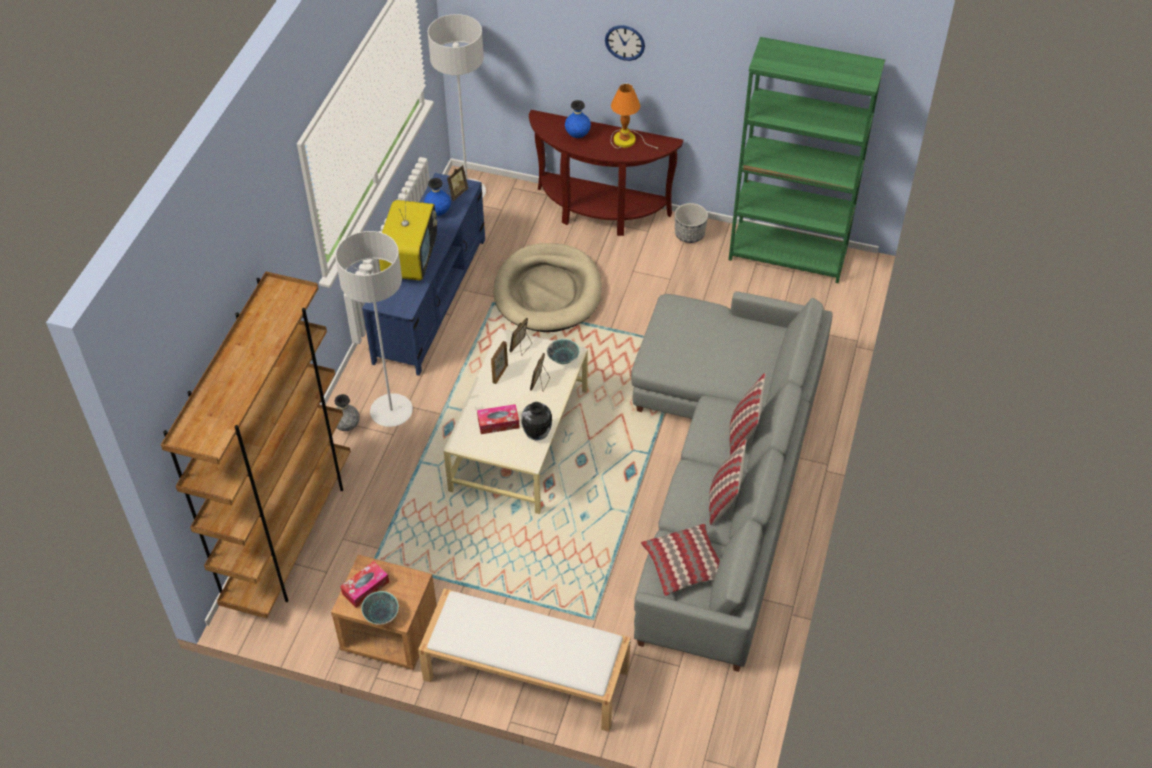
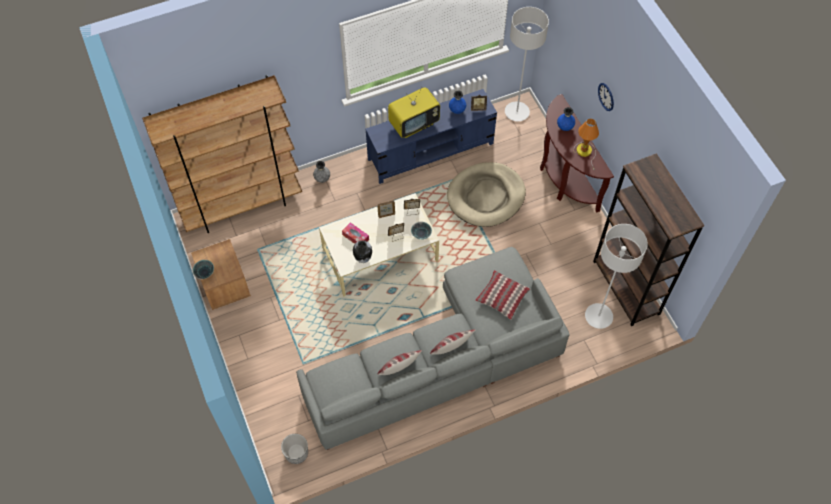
camera: 50 degrees right, 10 degrees up
grey floor lamp [335,231,413,427] -> grey floor lamp moved to [585,224,648,329]
tissue box [340,561,389,608] -> none
white bench [418,588,631,732] -> none
pillow [641,524,720,596] -> pillow moved to [475,270,531,320]
planter [675,203,708,243] -> planter moved to [281,434,308,464]
green bookcase [729,37,885,283] -> brown bookcase [593,153,704,326]

